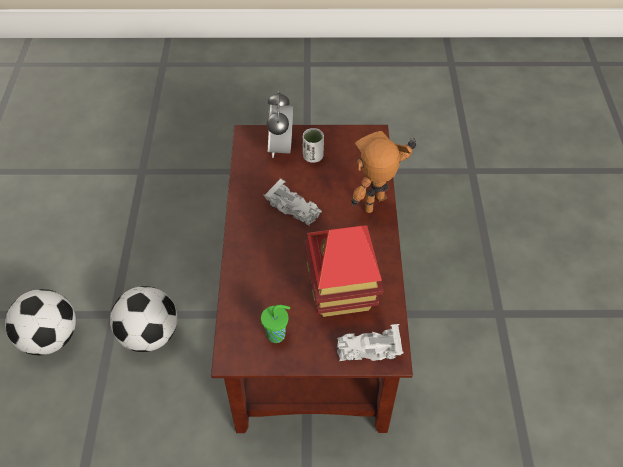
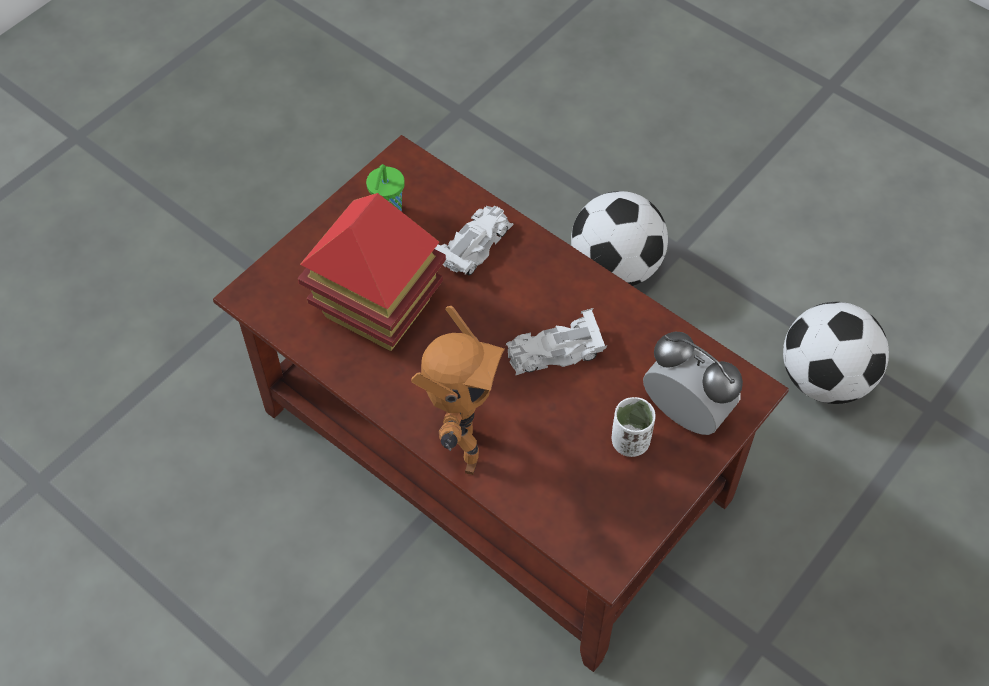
camera: 130 degrees right, 5 degrees up
football [5,289,76,355] -> football moved to [783,302,889,404]
white toy car [337,324,404,361] -> white toy car moved to [435,206,513,275]

